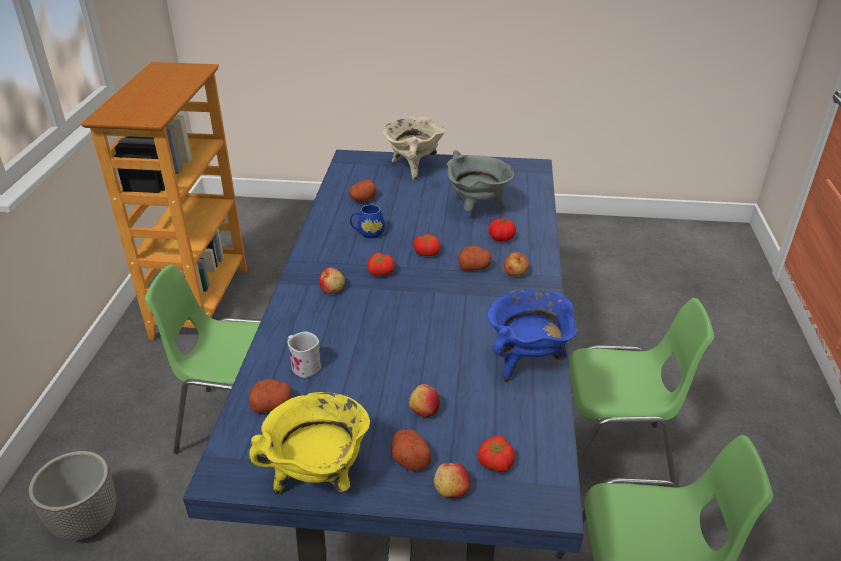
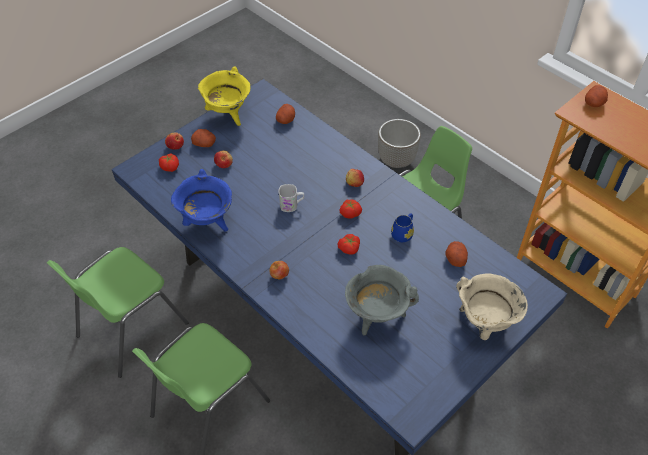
camera: 130 degrees right, 15 degrees up
white mug [287,331,321,378] -> white mug moved to [278,184,304,212]
potato [458,246,492,271] -> potato moved to [585,85,608,107]
tomato [488,218,516,241] -> none

